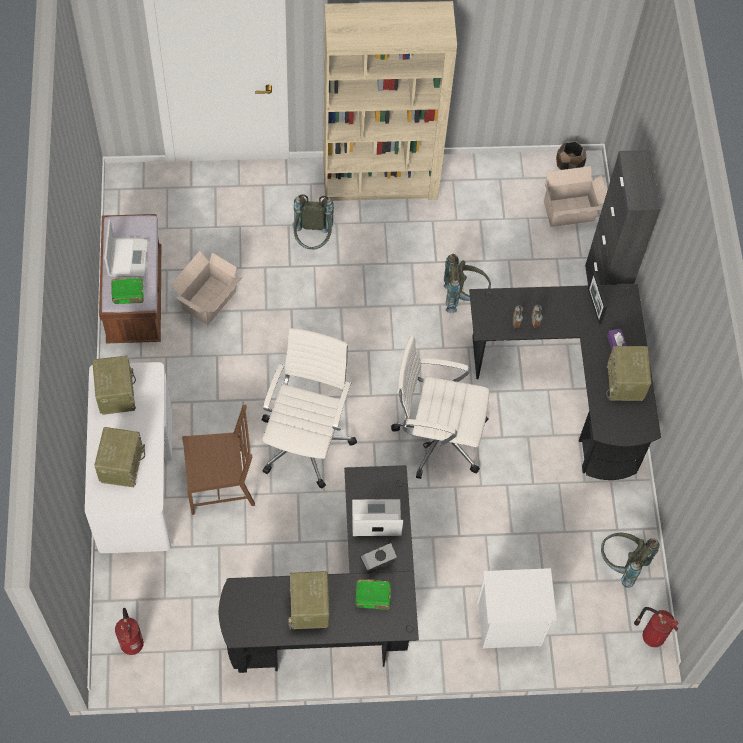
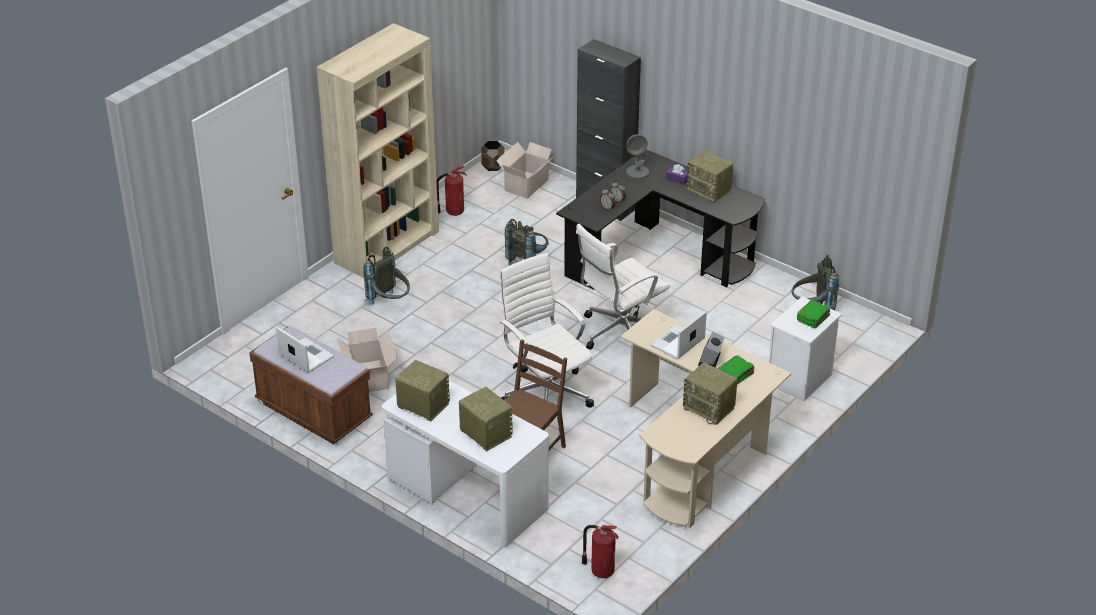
camera: 45 degrees left, 25 degrees down
green book [111,278,144,304] -> green book moved to [797,300,830,328]
black desk [219,465,419,673] -> beige desk [620,309,791,528]
picture frame [588,271,607,324] -> grey table lamp [626,134,649,179]
fire extinguisher [634,607,679,647] -> fire extinguisher moved to [437,166,467,216]

